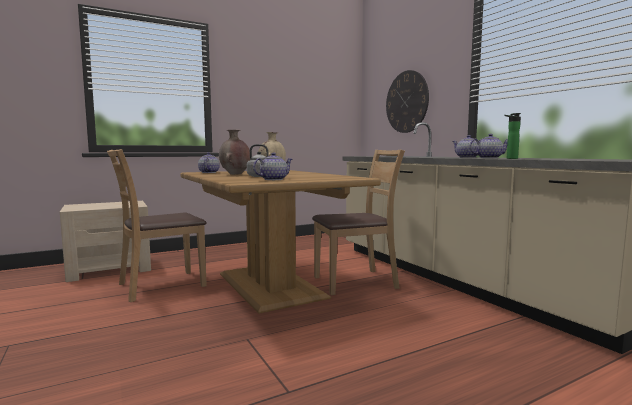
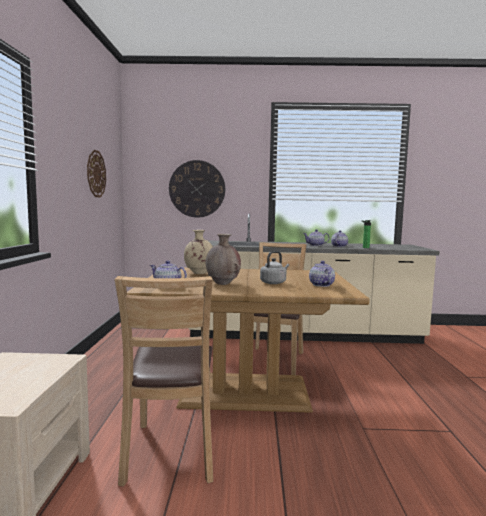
camera: 60 degrees left, 0 degrees up
none -> wall clock [87,150,106,197]

